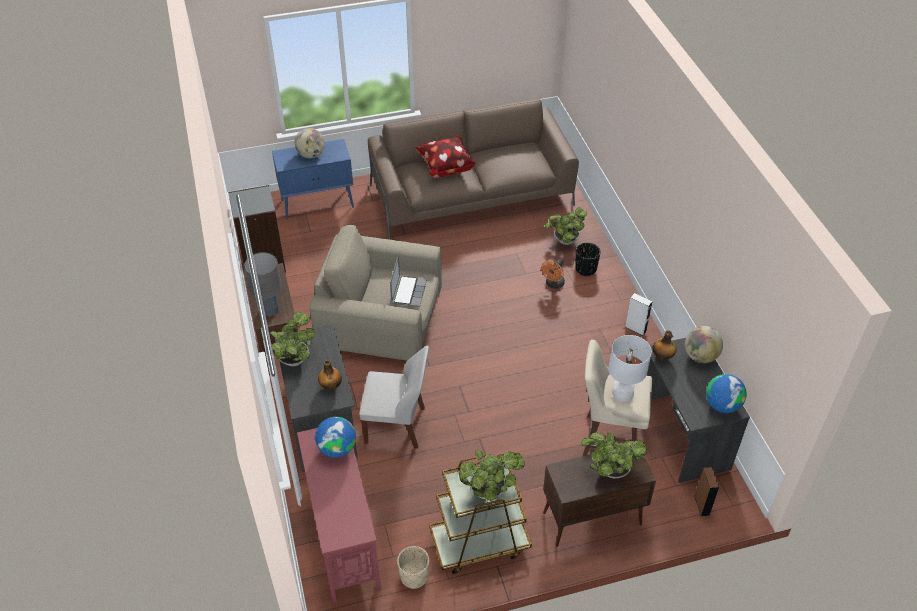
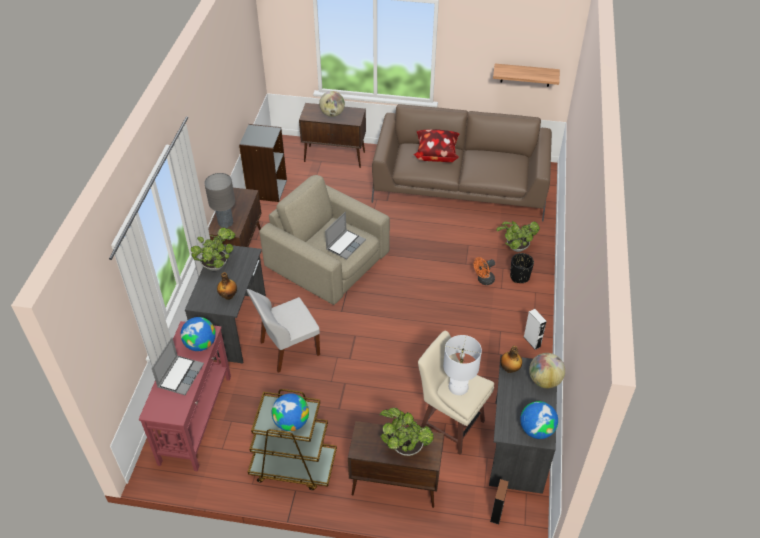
camera: 25 degrees right, 0 degrees up
blue cabinet [272,139,354,220] -> brown cabinet [299,103,366,168]
white chair [359,346,429,449] -> white chair turned 120 degrees clockwise [247,289,320,373]
beige planter [397,546,429,589] -> none
potted plant [459,450,525,501] -> globe [272,393,309,431]
none -> laptop [151,337,204,395]
none -> shelf [493,64,560,87]

